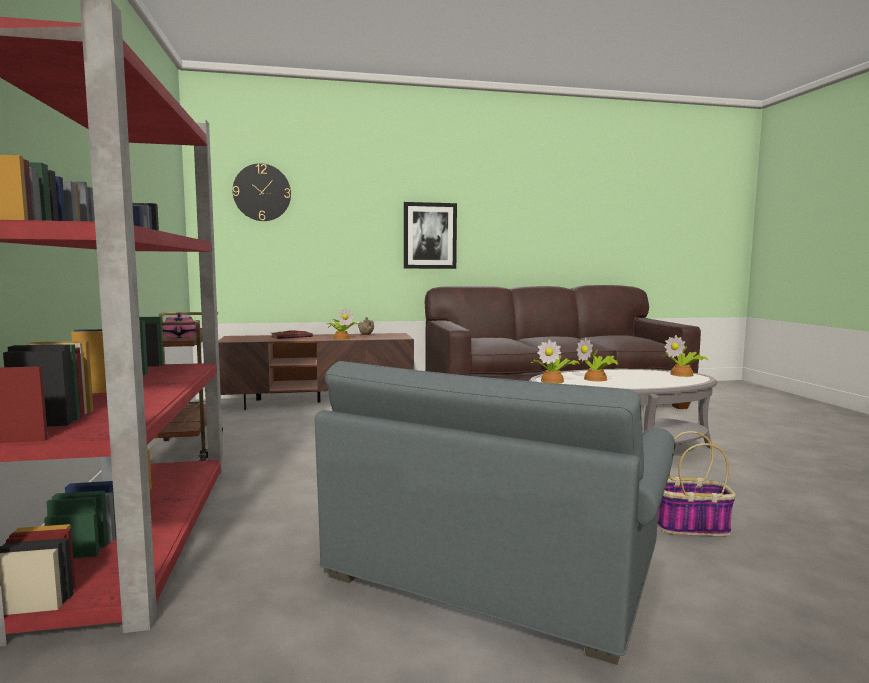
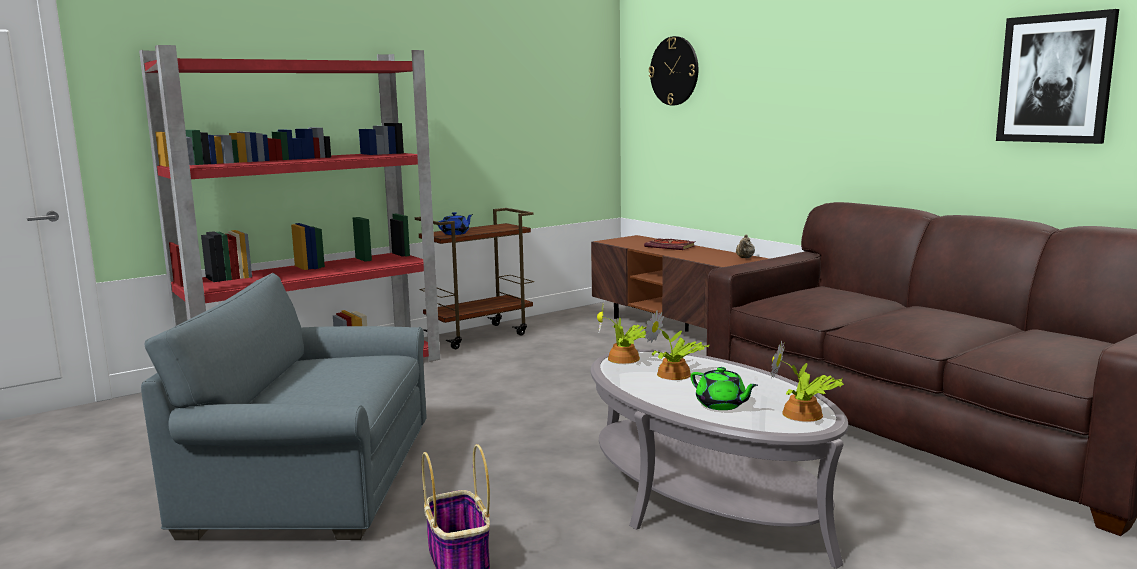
camera: 65 degrees right, 5 degrees up
pink teapot [163,313,196,338] -> blue teapot [438,212,473,235]
potted plant [326,308,358,340] -> none
picture [404,202,457,269] -> picture moved to [996,9,1119,144]
none -> green teapot [690,367,758,410]

